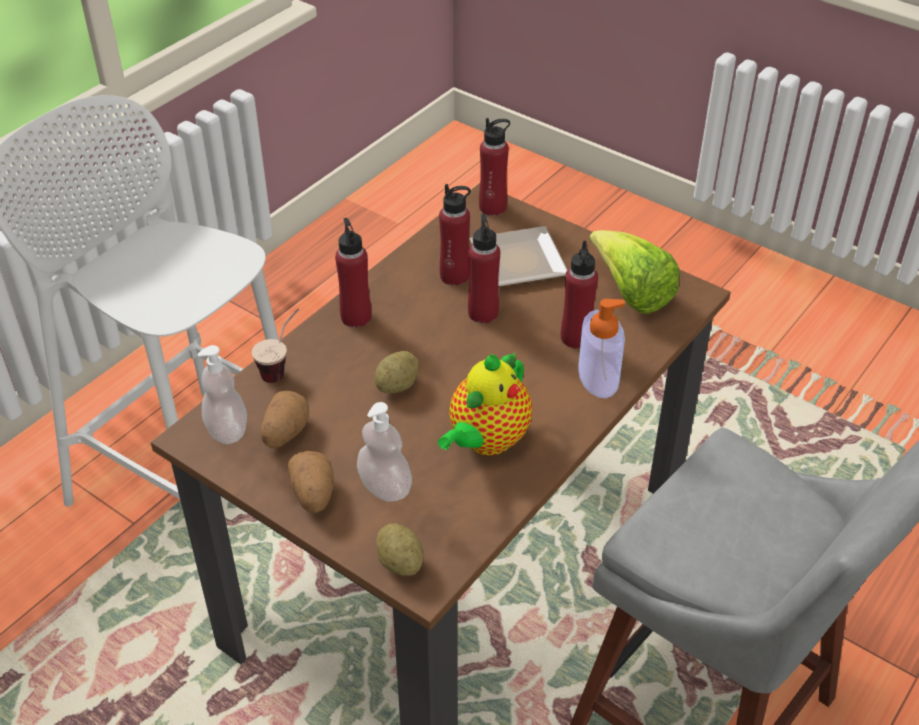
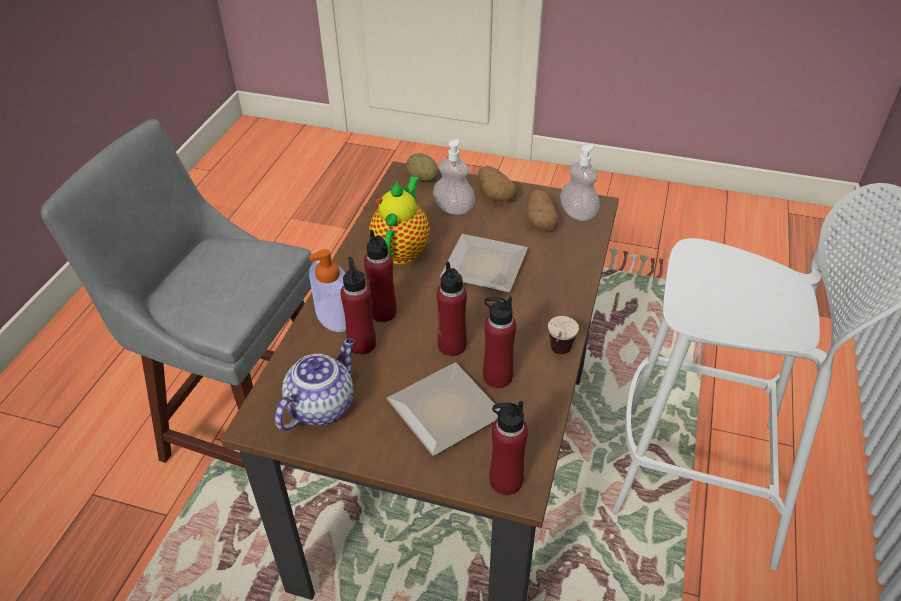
camera: 160 degrees right, 0 degrees up
cup [252,308,299,383] -> cup moved to [548,316,579,354]
red bottle [335,218,371,327] -> red bottle moved to [364,230,397,322]
potato [374,351,419,393] -> plate [440,234,528,293]
lettuce [589,230,680,314] -> teapot [275,338,355,431]

